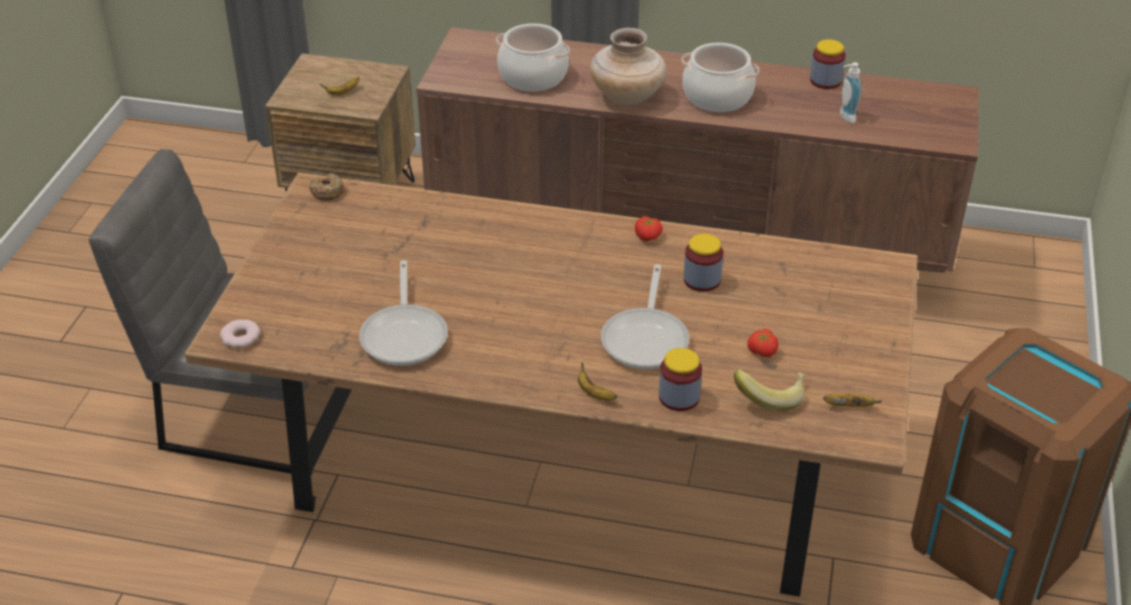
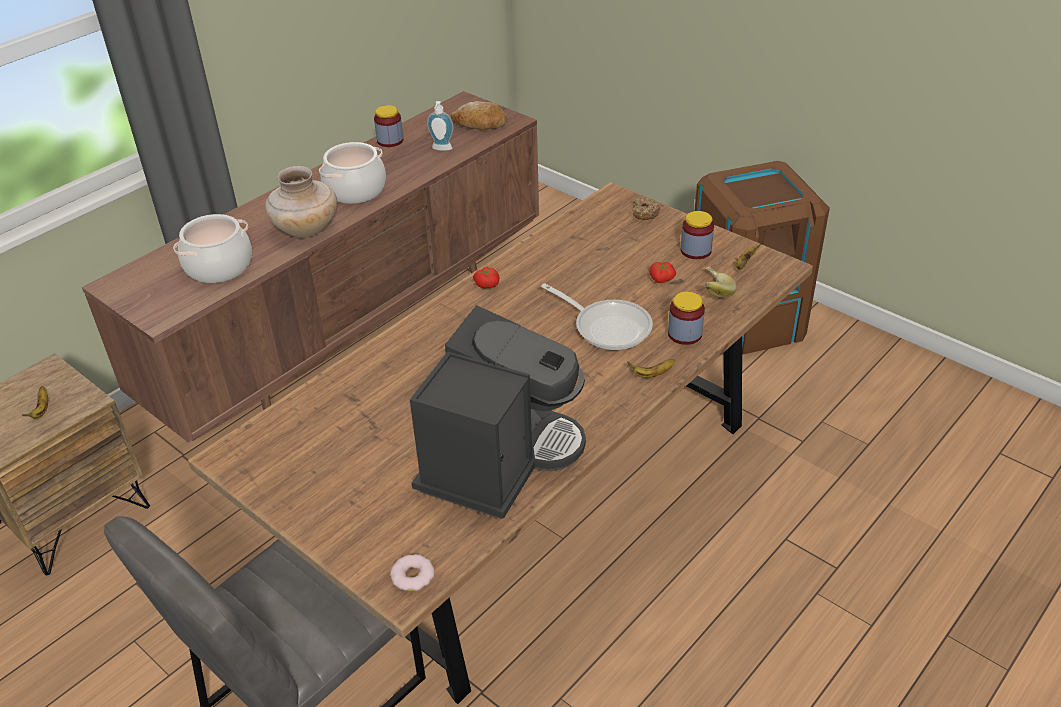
camera: 60 degrees left, 0 degrees up
donut [309,173,345,200] -> donut moved to [632,198,660,220]
frying pan [359,260,448,366] -> coffee machine [410,305,586,519]
jar [684,233,723,292] -> jar moved to [681,211,714,259]
none -> bread [451,101,507,130]

